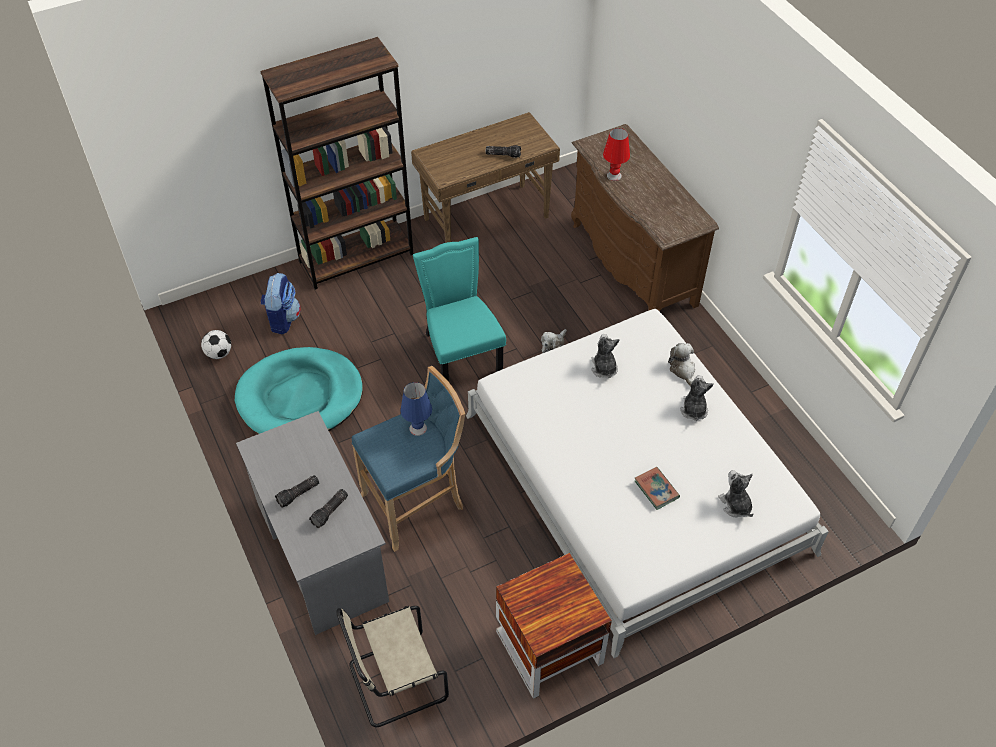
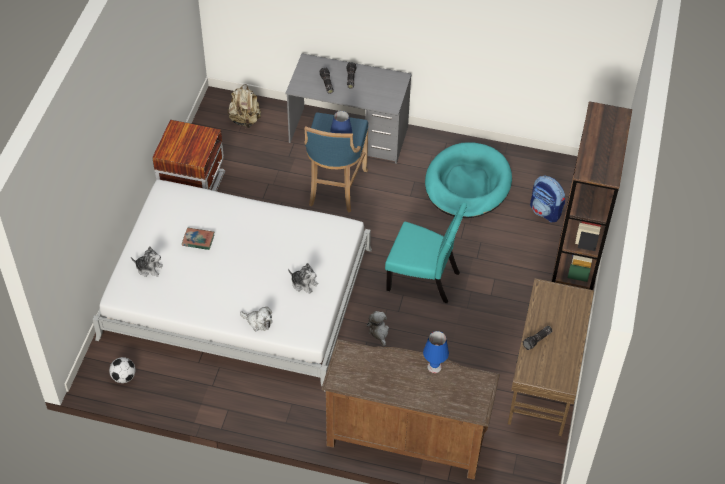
camera: 130 degrees right, 0 degrees up
football [201,330,231,359] -> football moved to [109,357,136,383]
beige chair [336,606,449,727] -> beige backpack [227,84,261,128]
red table lamp [603,128,630,181] -> blue table lamp [423,331,449,373]
plush toy [680,375,714,421] -> none

